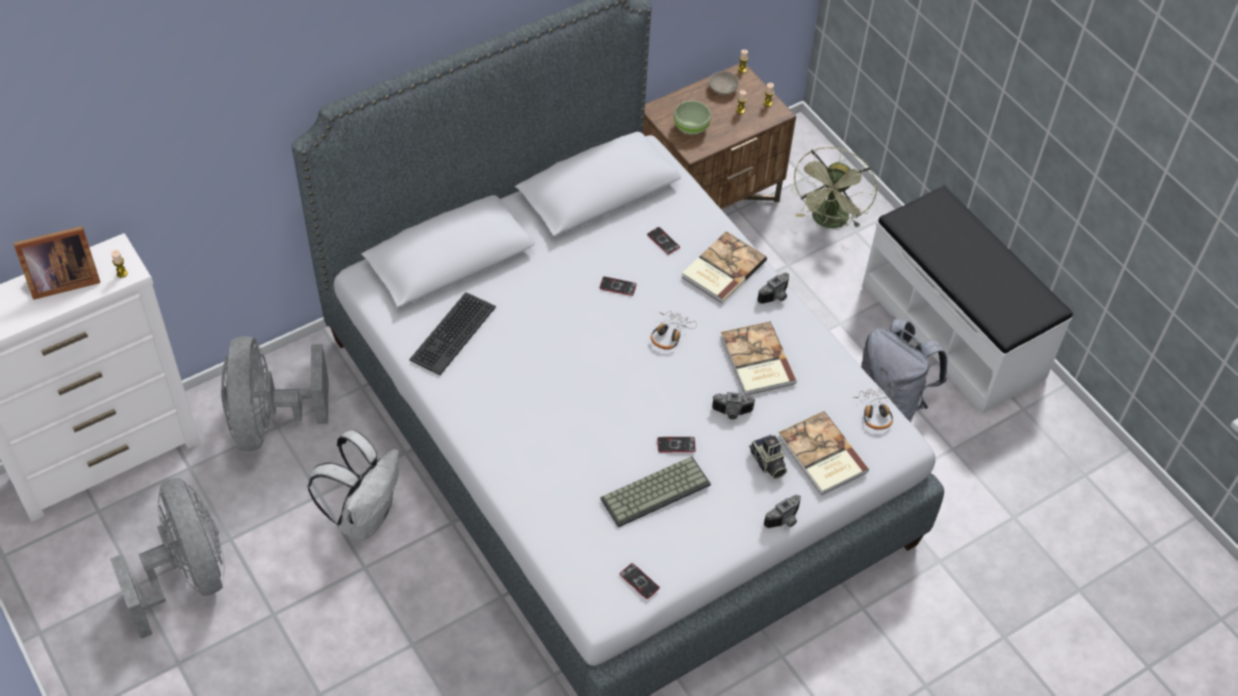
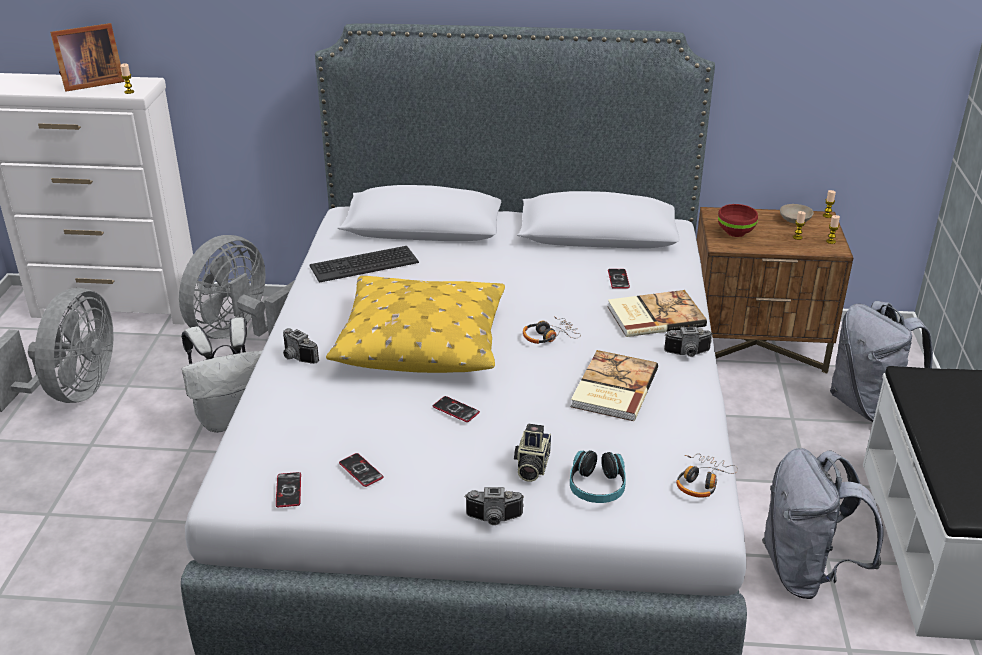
camera: 40 degrees right, 20 degrees down
picture frame [14,226,100,300] -> picture frame turned 45 degrees counterclockwise [50,23,125,92]
phone [600,277,637,296] -> phone moved to [339,453,383,487]
keyboard [600,456,711,528] -> none
green bowl [674,101,711,135] -> red bowl [718,204,758,237]
camera [712,392,755,419] -> camera moved to [283,328,319,364]
book [778,411,869,495] -> headphones [570,450,626,503]
green fan [791,147,877,228] -> grey backpack [830,301,933,422]
none -> yellow pillow [326,276,505,373]

